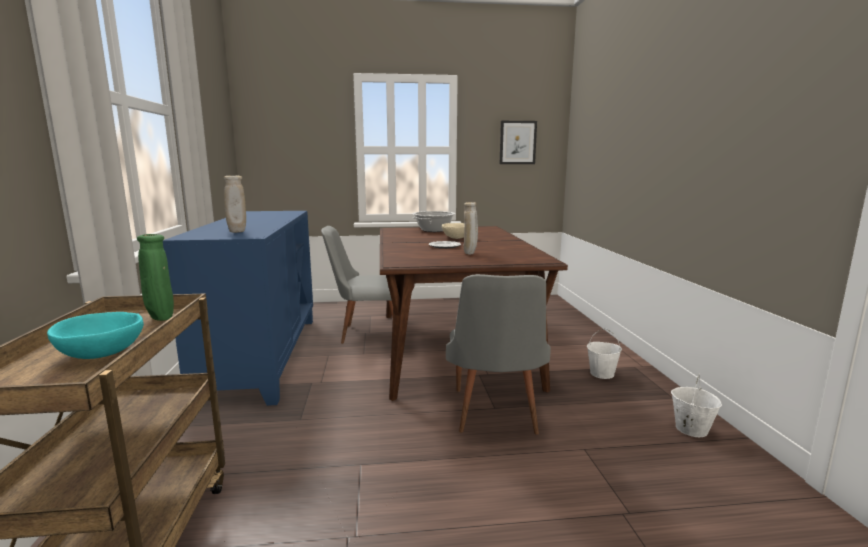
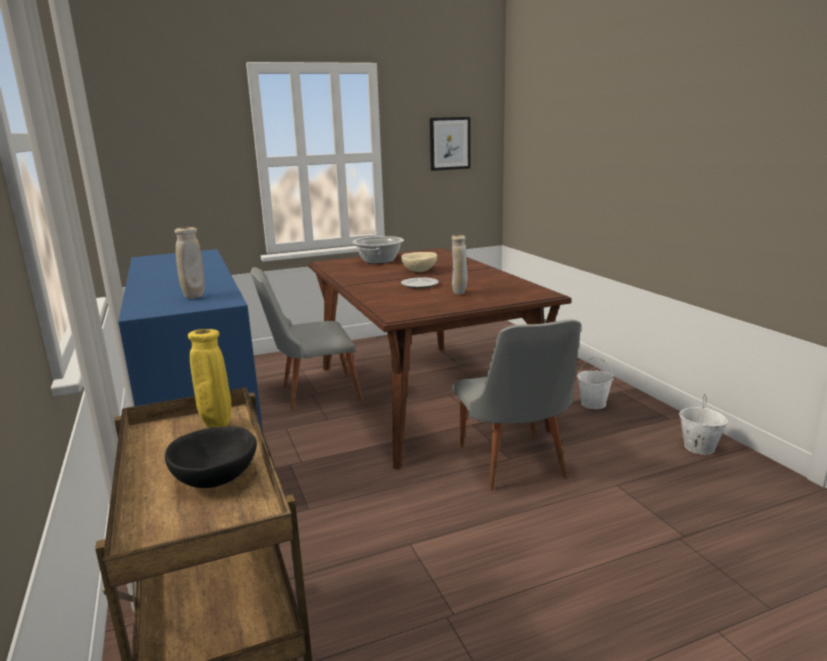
camera: 15 degrees left, 5 degrees up
turquoise bowl [47,312,144,359] -> black bowl [165,426,257,488]
green vase [137,234,174,321] -> yellow vase [188,329,231,428]

